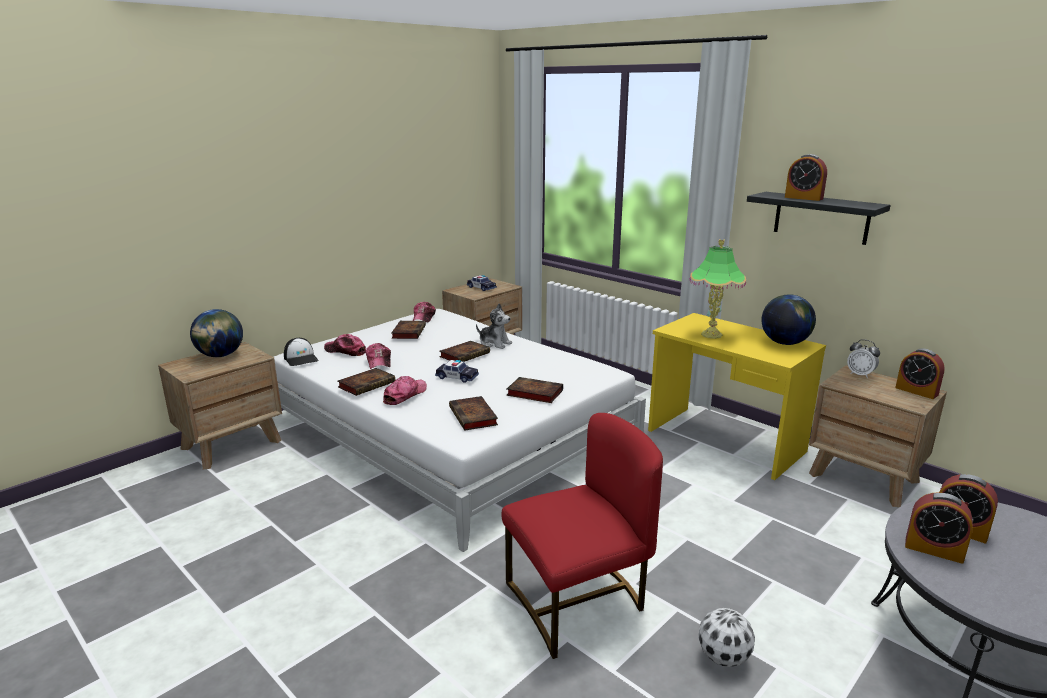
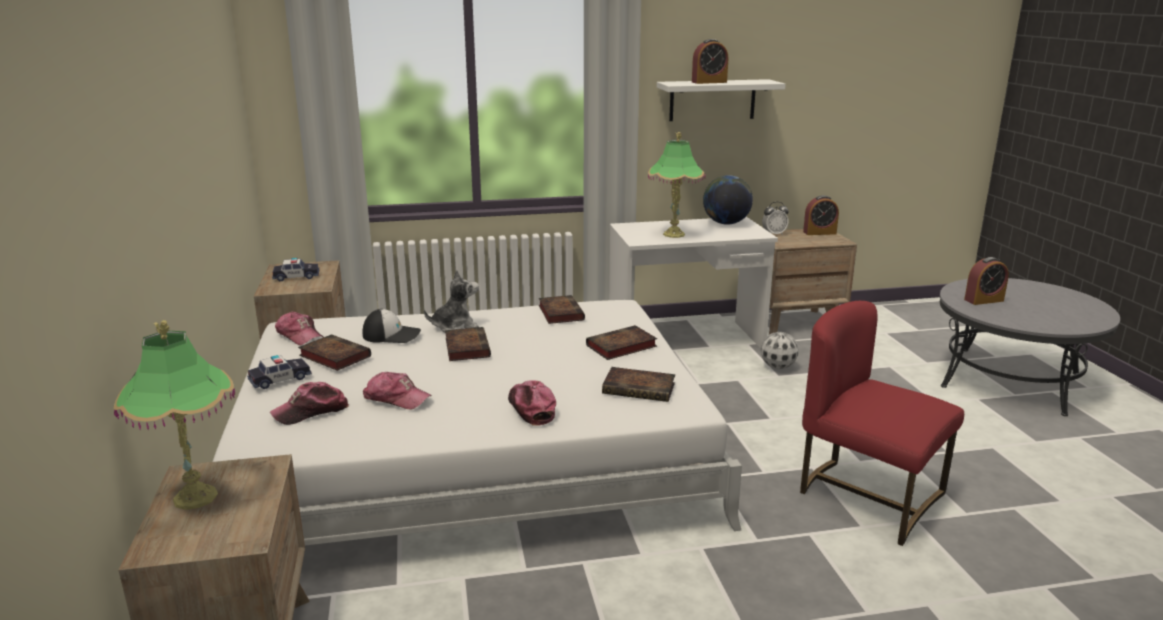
camera: 55 degrees left, 0 degrees up
globe [190,309,243,357] -> table lamp [114,320,235,510]
cap [284,338,319,366] -> cap moved to [363,309,421,343]
book [338,368,395,396] -> book moved to [539,295,585,324]
toy car [435,360,479,383] -> toy car moved to [247,355,312,389]
red chair [502,413,663,659] -> red chair turned 60 degrees counterclockwise [800,301,964,546]
yellow desk [648,313,826,480] -> white desk [609,217,778,348]
football [698,608,755,667] -> football moved to [761,332,799,369]
black shelf [747,192,891,245] -> white shelf [657,79,786,121]
alarm clock [905,492,973,564] -> none

